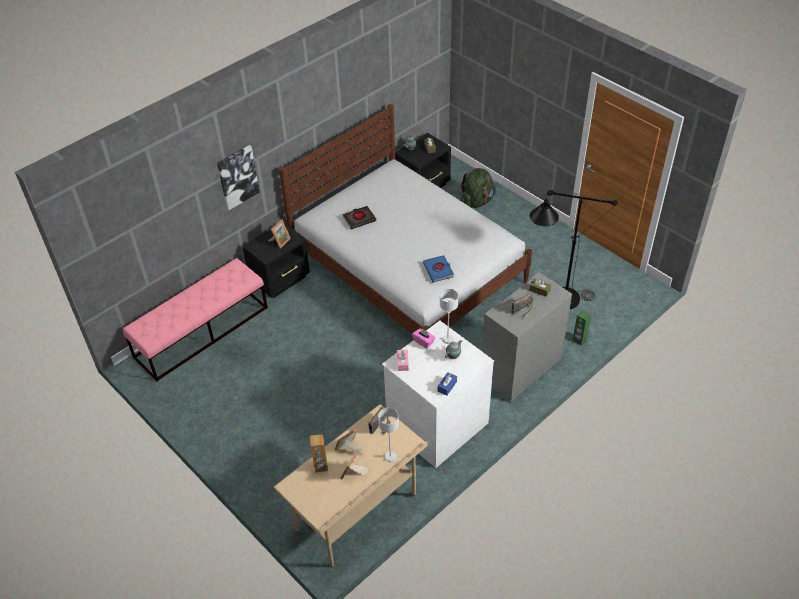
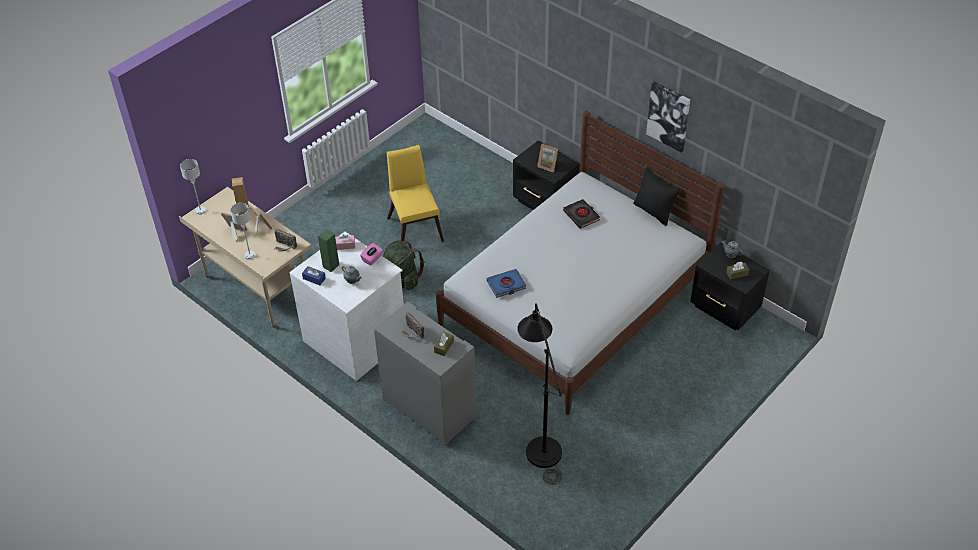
camera: 85 degrees right, 0 degrees up
pink bench [123,258,268,381] -> none
picture [217,145,260,210] -> picture moved to [646,82,690,152]
grey table lamp [440,289,458,344] -> grey table lamp moved to [180,159,206,215]
green backpack [461,168,496,208] -> green backpack moved to [383,240,424,290]
green speaker [573,310,591,345] -> green speaker moved to [318,229,339,272]
none -> yellow chair [387,145,444,242]
none -> black pillow [633,168,680,226]

